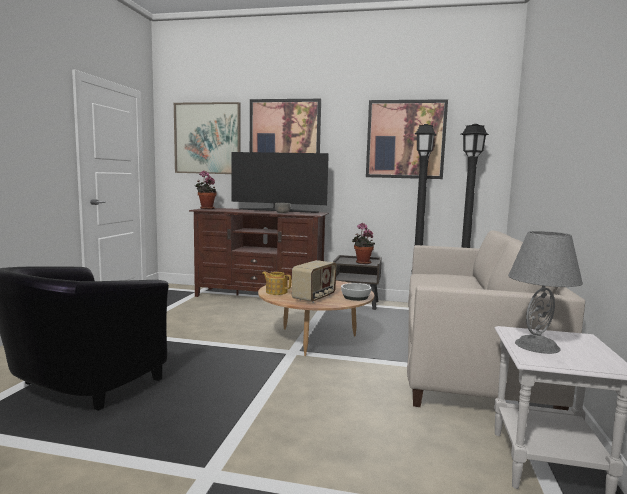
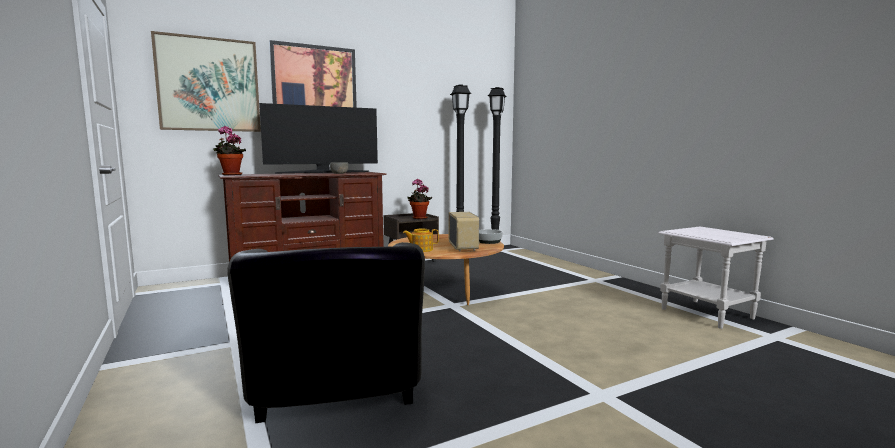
camera: 40 degrees left, 0 degrees up
picture [366,99,448,179] -> none
beige sofa [407,230,585,410] -> none
grey table lamp [508,231,583,354] -> none

